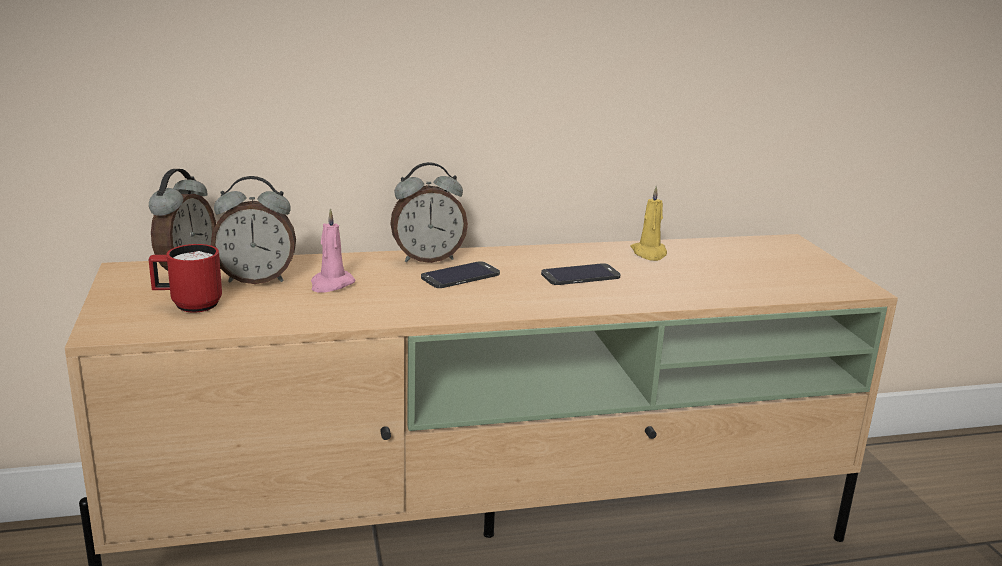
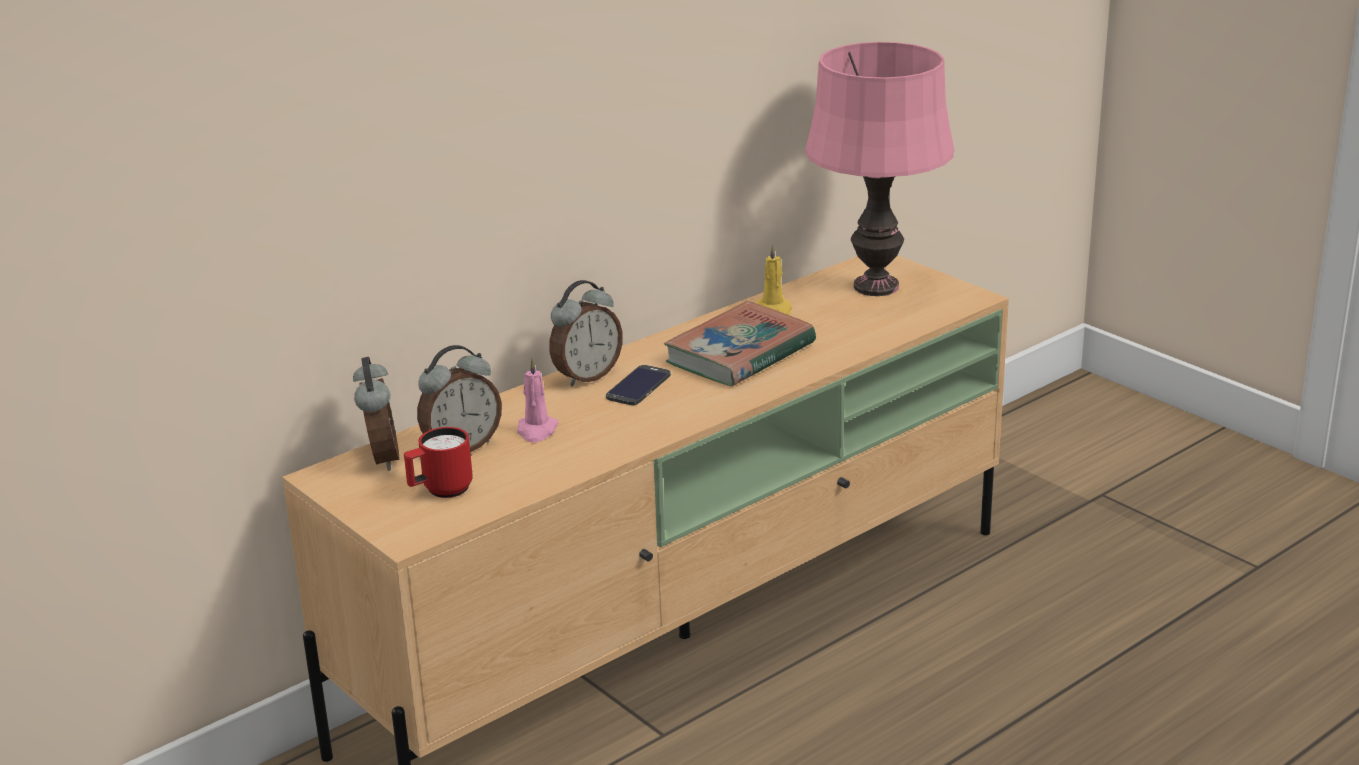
camera: 25 degrees left, 5 degrees up
phone [541,263,620,285] -> book [664,301,816,386]
none -> pink table lamp [805,42,954,296]

